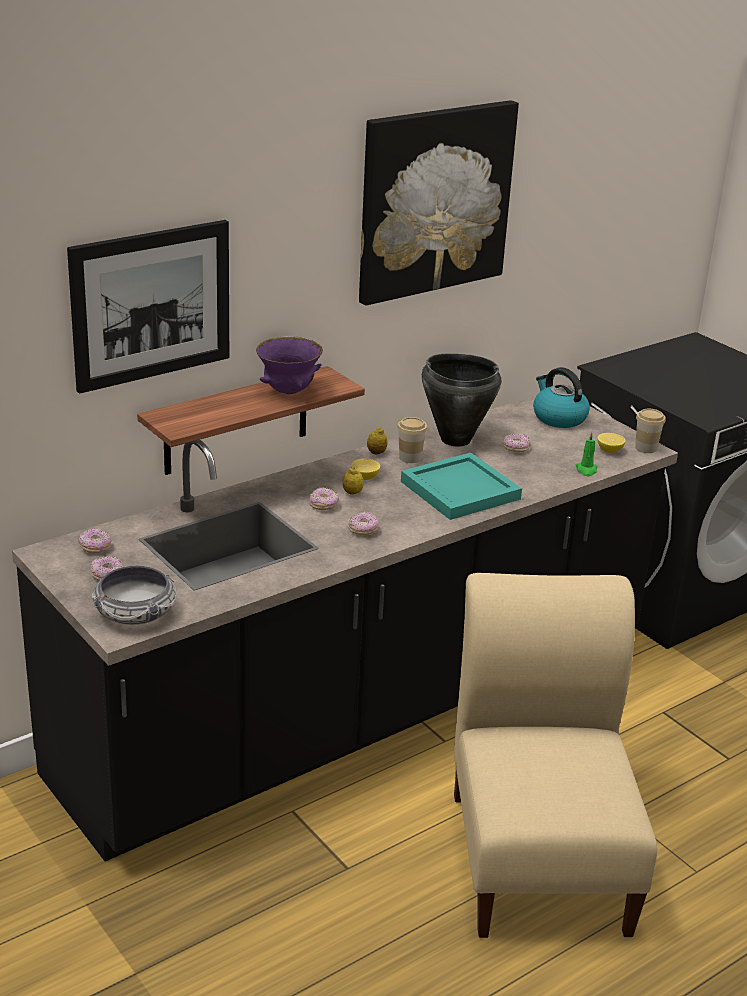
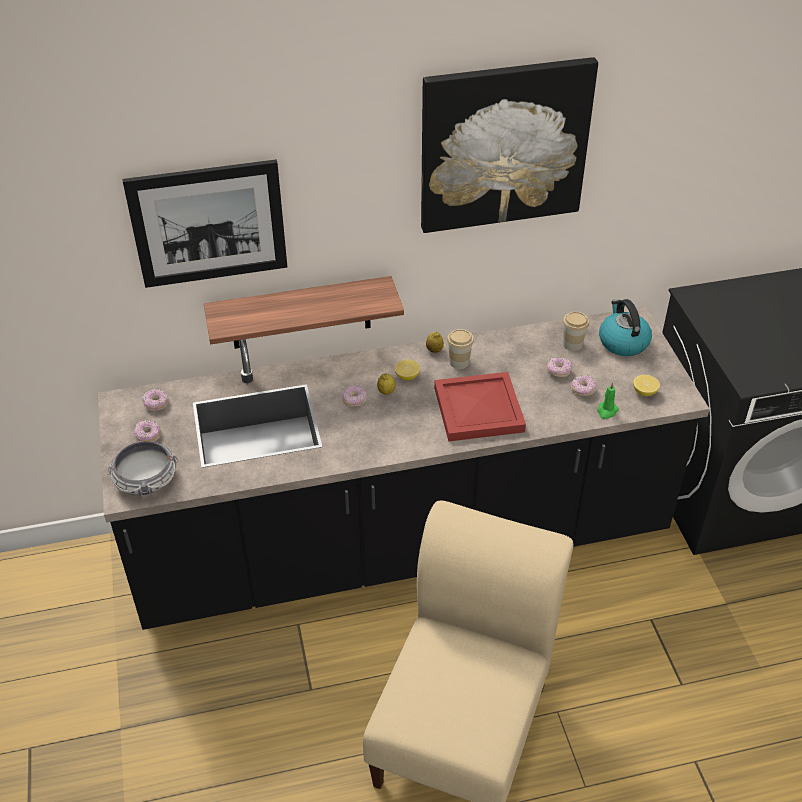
camera: 25 degrees right, 15 degrees up
purple bowl [256,336,323,394] -> none
donut [348,512,379,535] -> donut moved to [571,375,596,396]
turquoise tray [401,453,522,520] -> red tray [434,372,526,442]
black cooking pot [422,353,501,447] -> none
cup [635,409,666,453] -> cup moved to [563,312,589,351]

